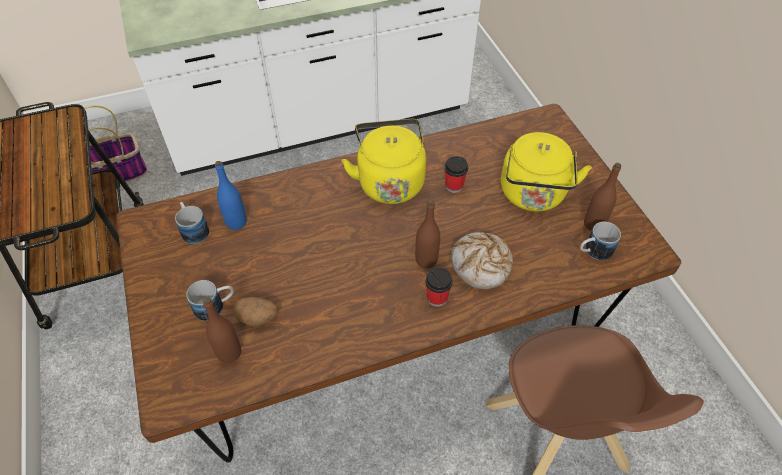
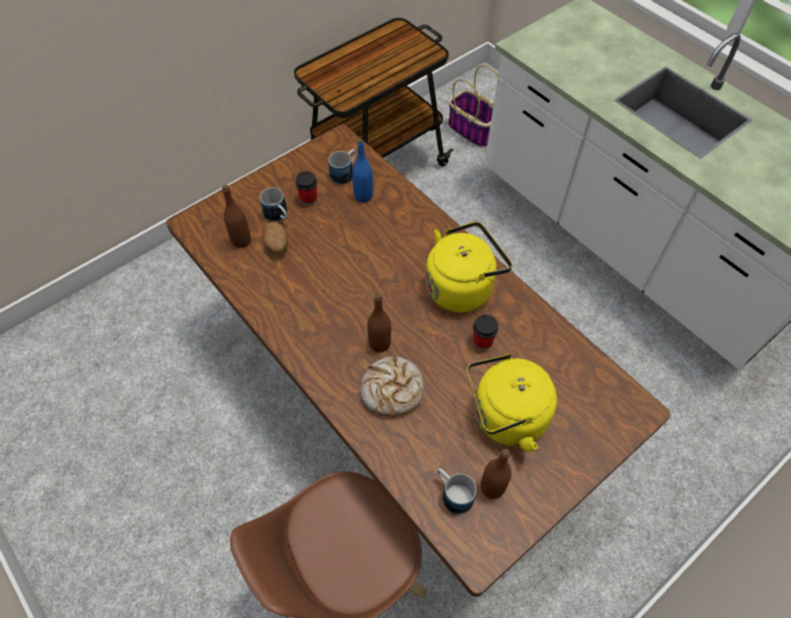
camera: 70 degrees right, 5 degrees up
cup [425,267,453,307] -> cup moved to [295,171,317,206]

